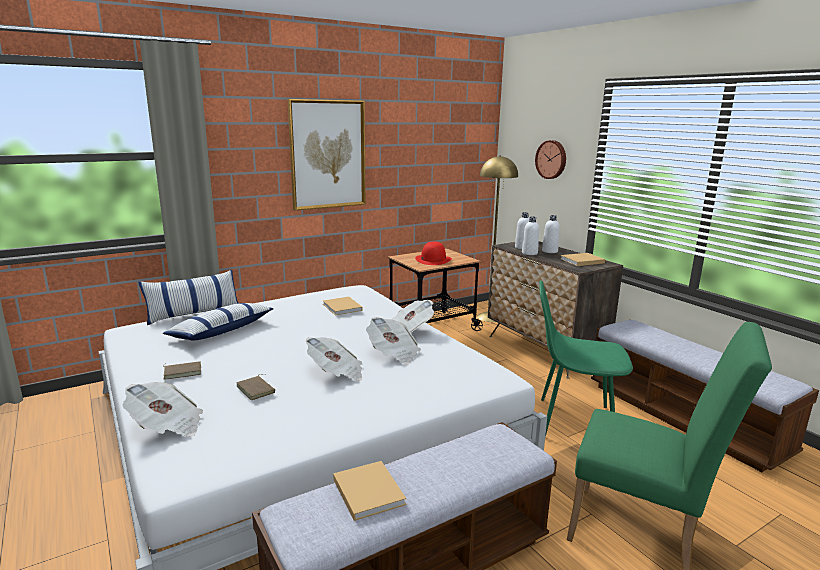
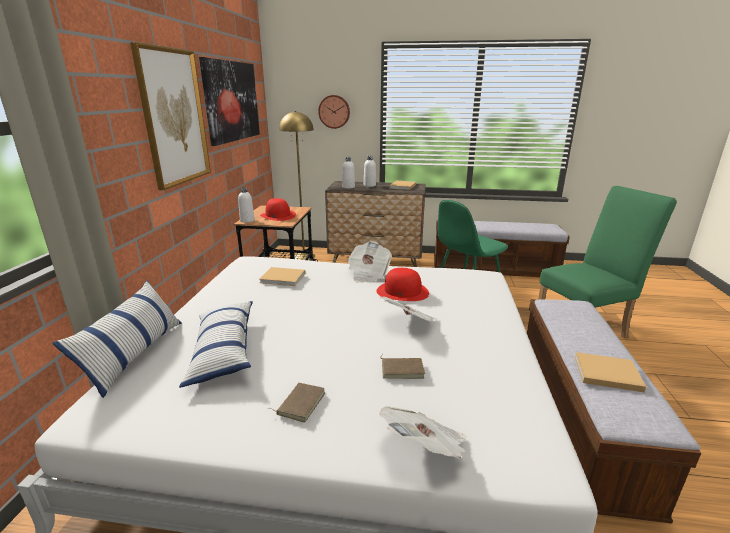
camera: 50 degrees left, 5 degrees up
newspaper [366,317,421,364] -> red hat [377,268,429,301]
white bottle [522,216,539,255] -> white bottle moved to [238,187,255,223]
none -> picture [199,57,260,146]

